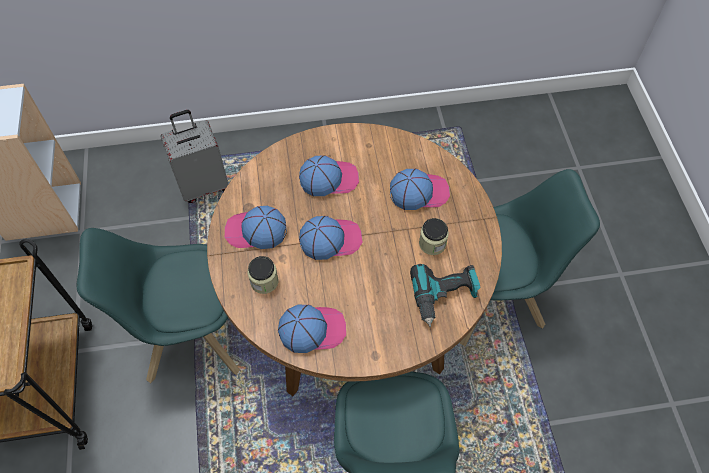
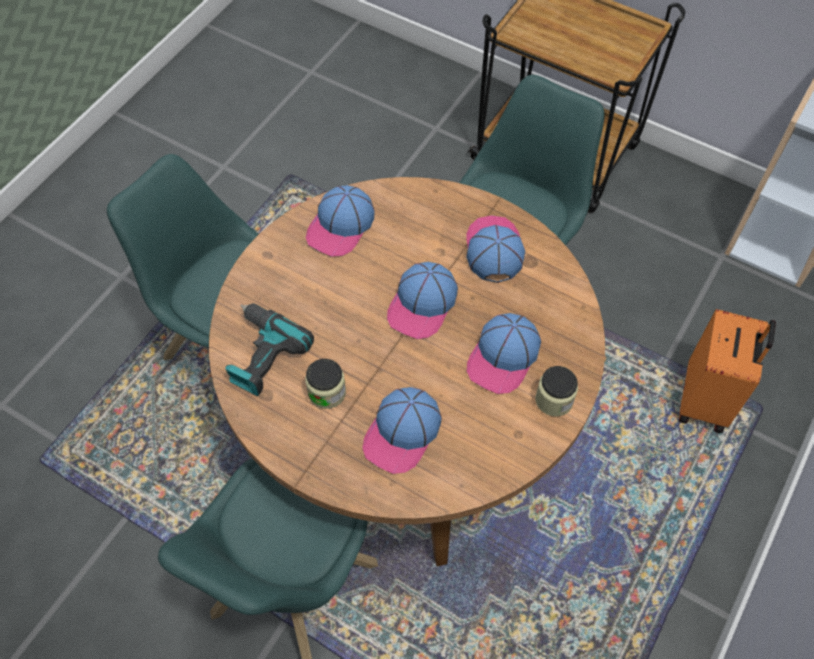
camera: 130 degrees right, 0 degrees up
grey suitcase [160,110,228,203] -> orange suitcase [679,309,776,433]
cap [225,206,287,249] -> cap turned 45 degrees counterclockwise [466,215,525,283]
jar [248,256,278,294] -> jar moved to [535,366,578,416]

